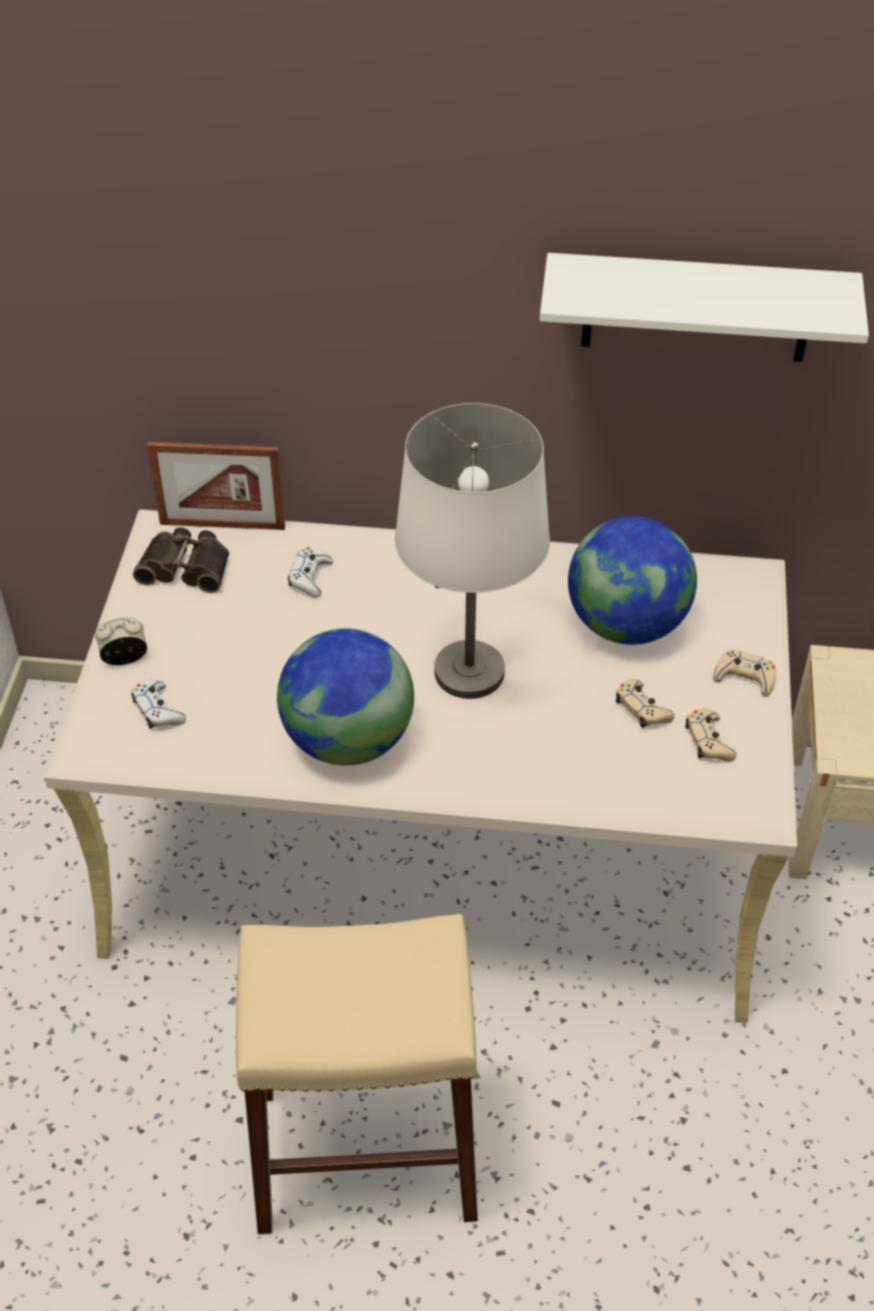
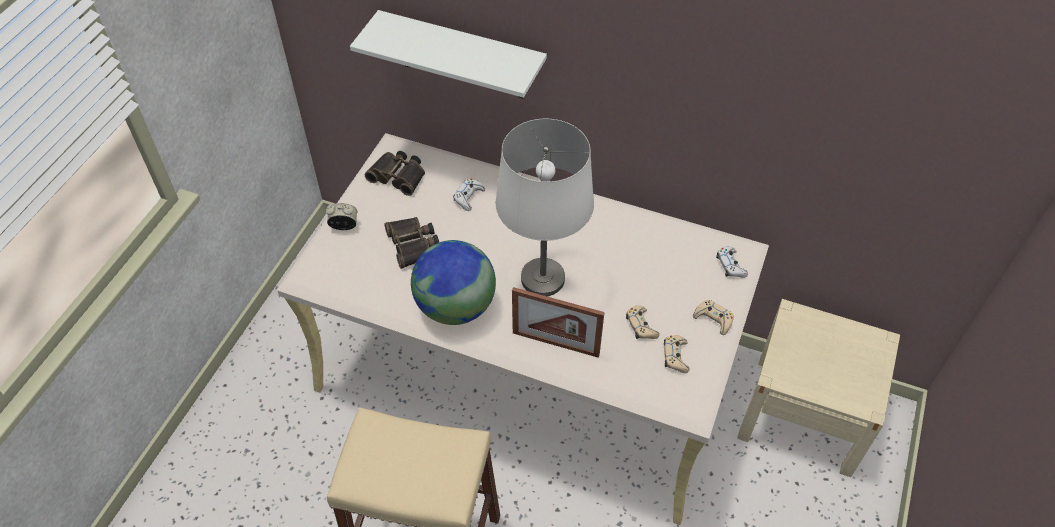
camera: 15 degrees right, 5 degrees up
white game controller [131,679,186,729] -> white game controller moved to [716,246,748,278]
picture frame [147,442,285,530] -> picture frame moved to [512,287,605,358]
white shelf [540,253,869,362] -> white shelf moved to [350,10,547,98]
globe [568,516,697,645] -> none
none -> binoculars [384,217,439,269]

